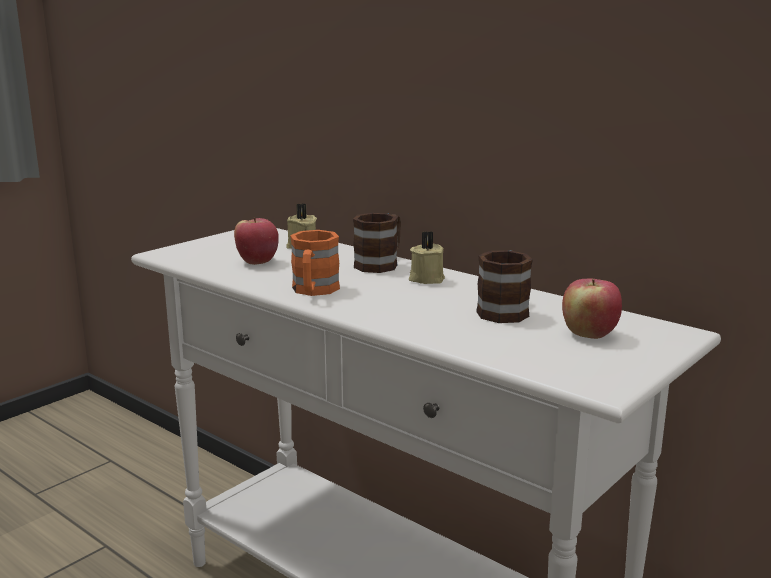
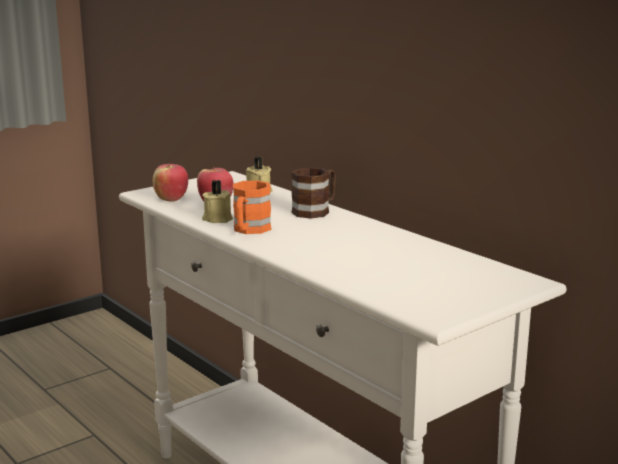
camera: 10 degrees right, 0 degrees up
beige candle [409,231,445,284] -> beige candle moved to [202,180,233,223]
brown mug [476,250,533,323] -> none
apple [562,278,622,339] -> apple moved to [153,164,188,202]

